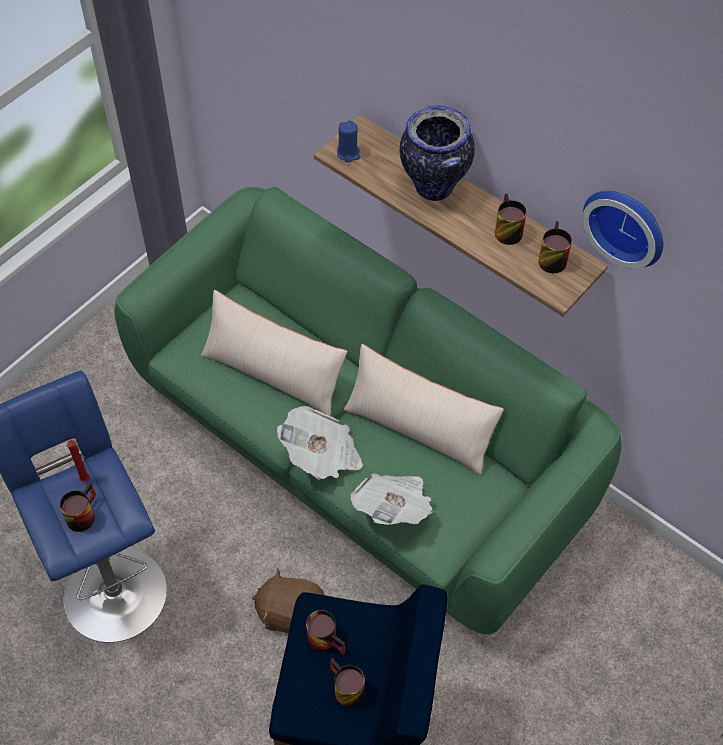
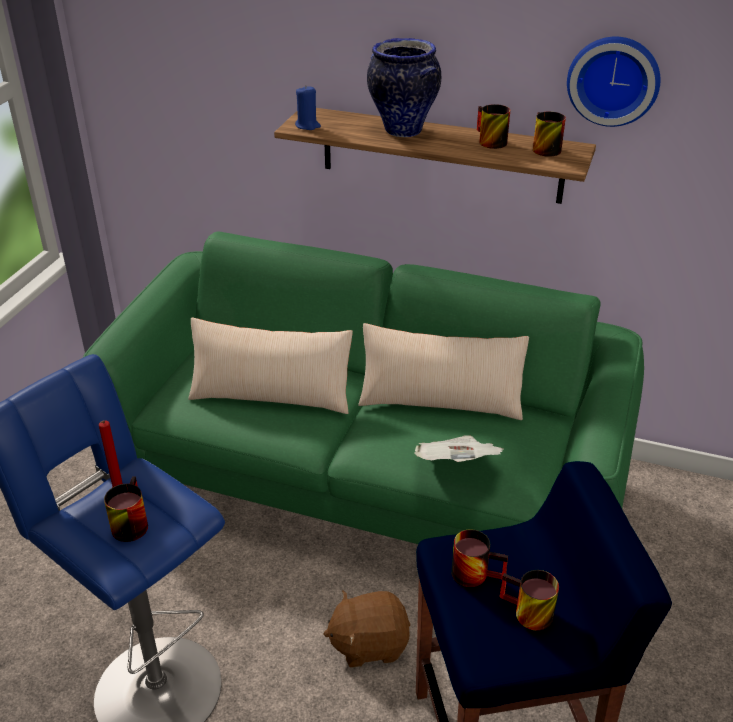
camera: 20 degrees left, 20 degrees down
newspaper [277,406,363,480] -> none

